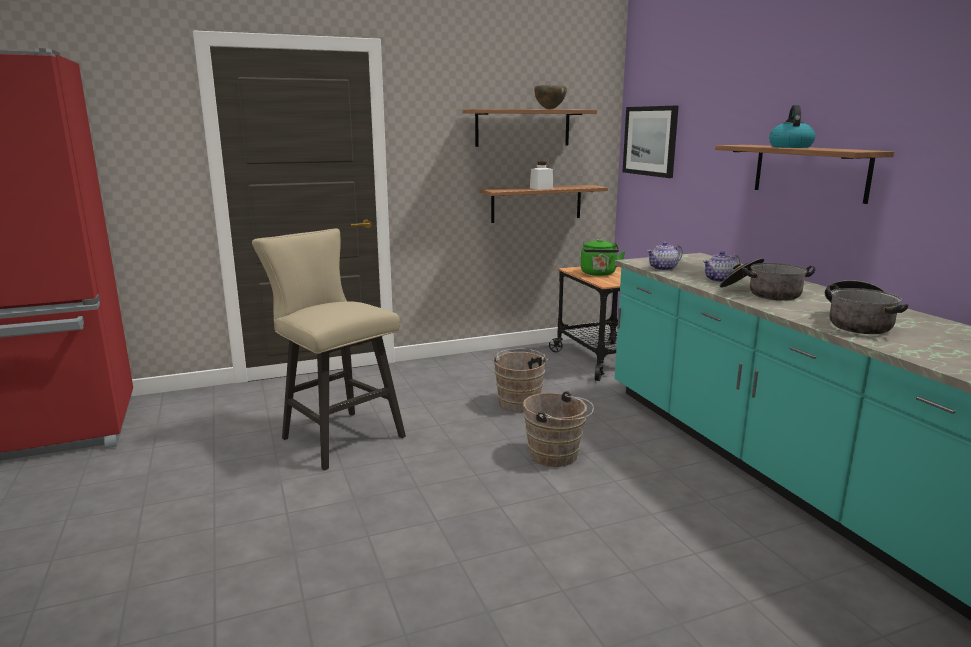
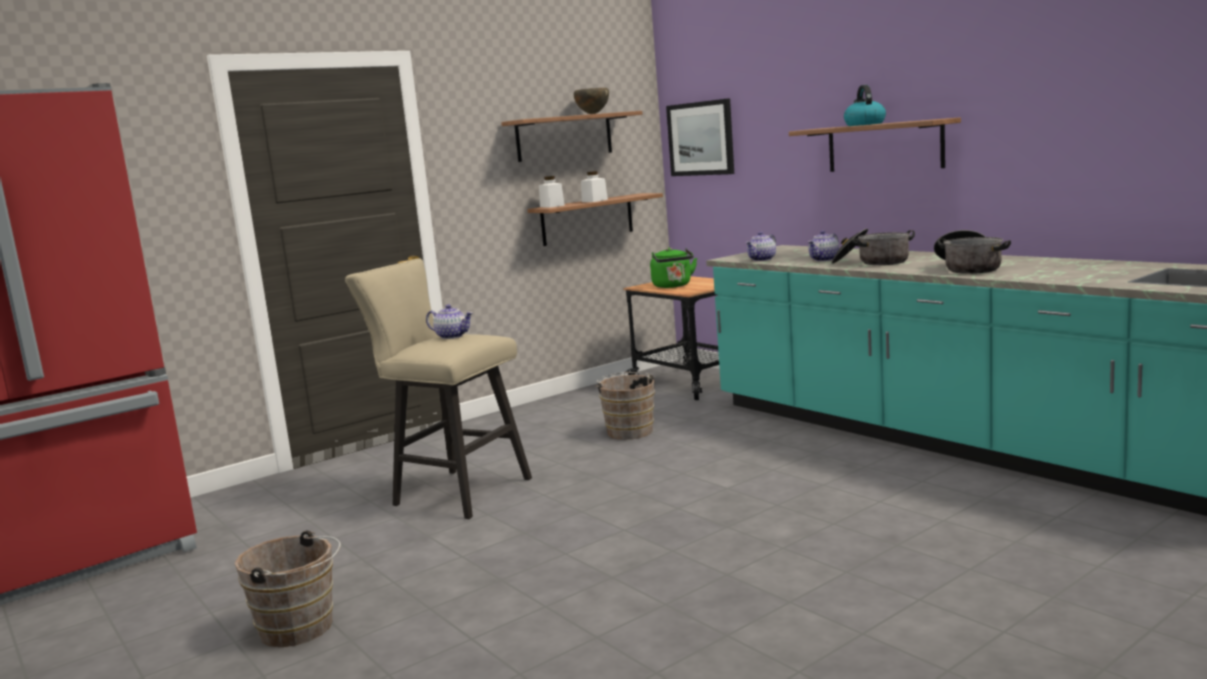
camera: 15 degrees left, 5 degrees down
brown bucket [523,391,594,467] -> brown bucket moved to [235,531,341,647]
none -> teapot [426,304,473,339]
none -> white jar [539,176,565,208]

